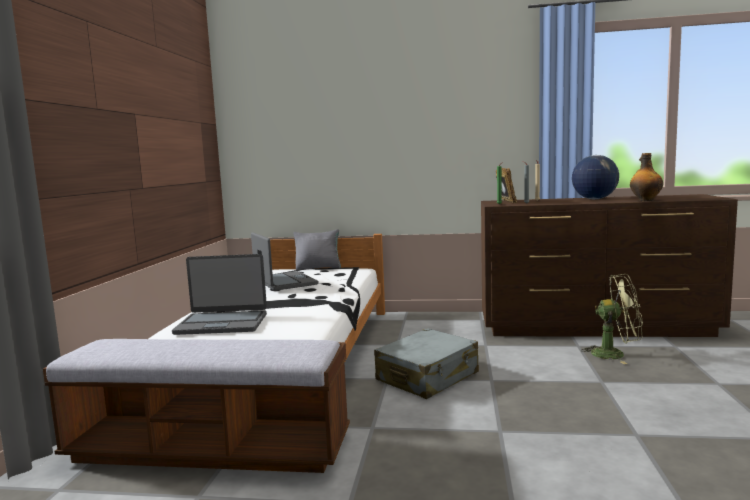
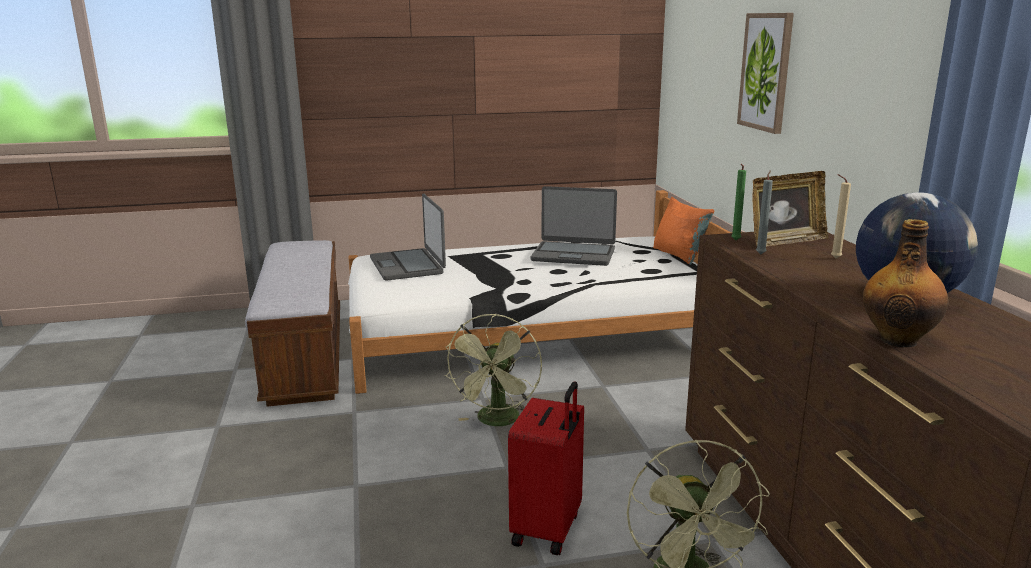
camera: 70 degrees right, 10 degrees up
laptop [251,232,319,291] -> laptop turned 60 degrees clockwise [531,186,617,266]
grey pillow [293,229,341,270] -> orange pillow [653,197,714,265]
grey suitcase [374,328,479,399] -> green fan [444,314,542,426]
none -> red suitcase [508,382,584,555]
none -> picture [737,13,794,134]

